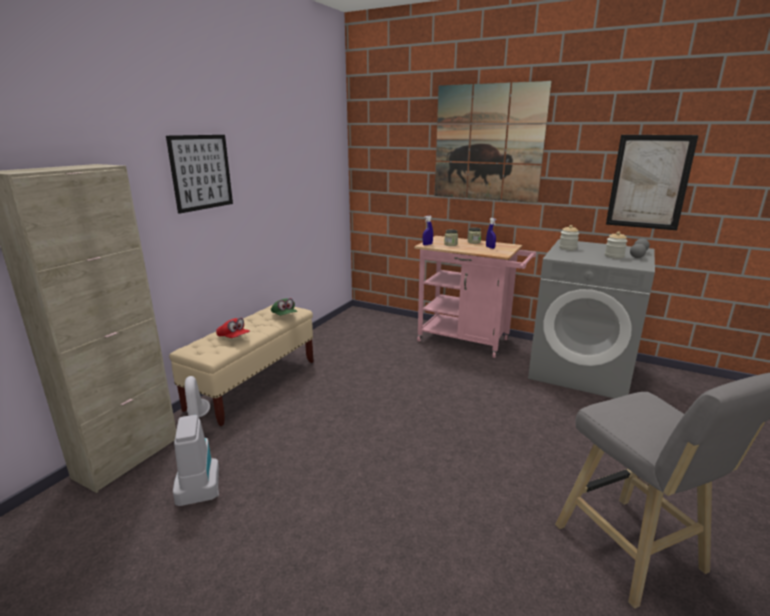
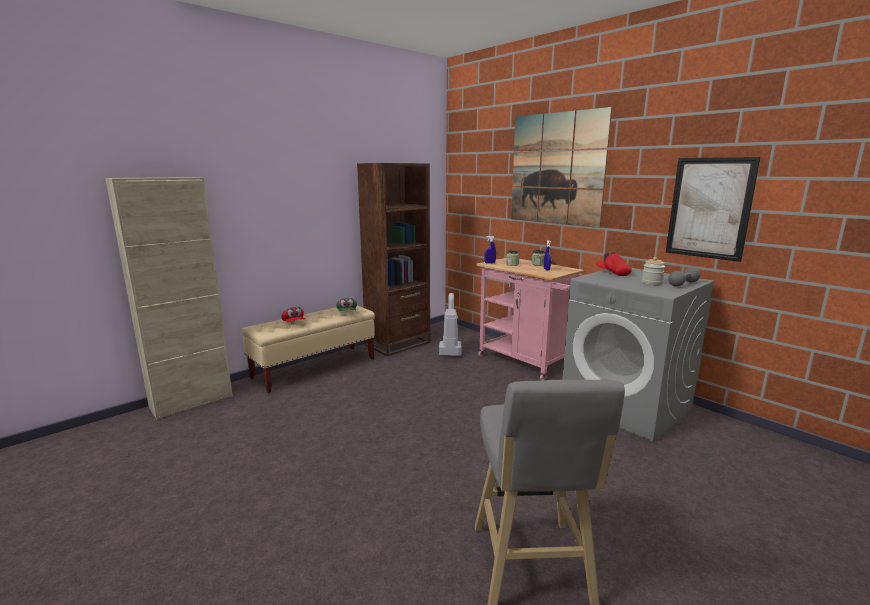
camera: 20 degrees right, 5 degrees down
picture [166,135,233,214] -> none
vacuum cleaner [173,376,219,506] -> vacuum cleaner moved to [439,293,461,356]
jar [559,225,579,250] -> red cap [596,251,632,276]
none -> brown bookcase [357,163,430,356]

